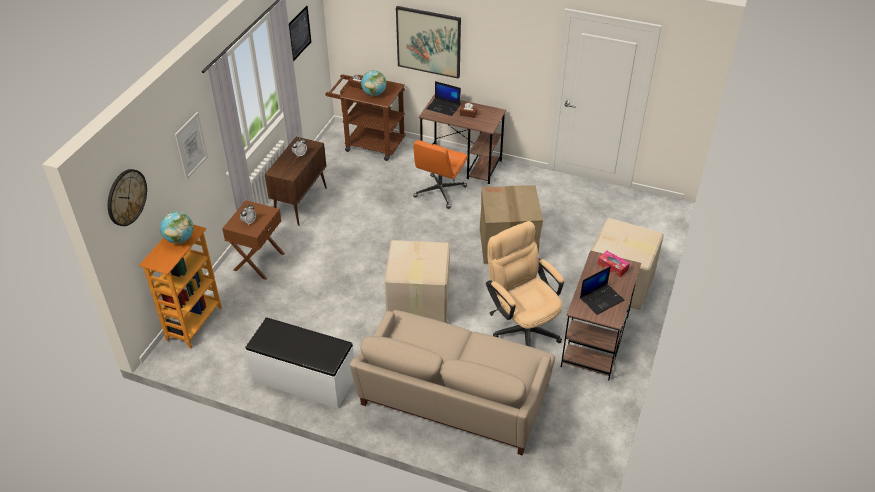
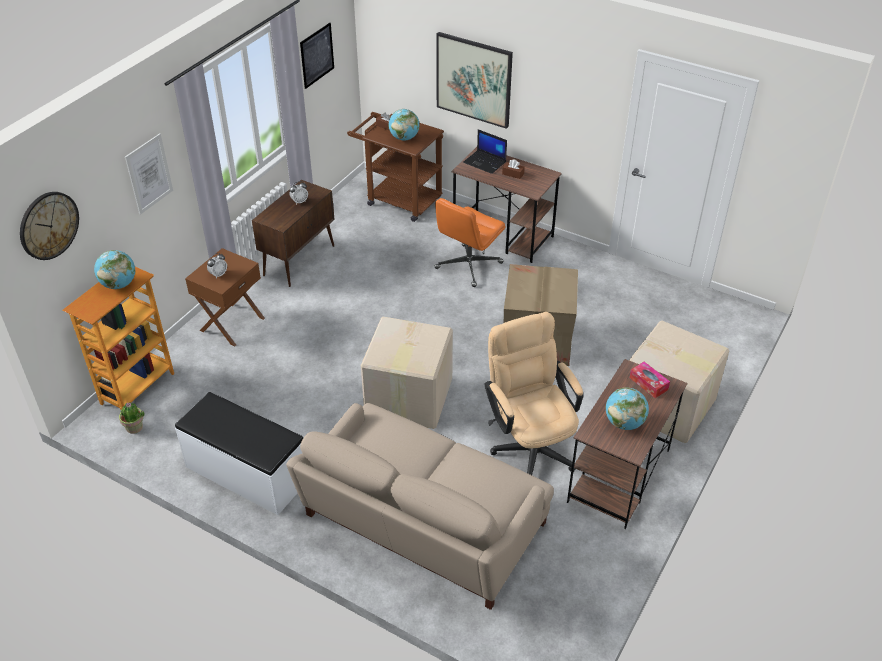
camera: 10 degrees right, 0 degrees up
laptop [580,266,624,315] -> globe [606,387,649,430]
none -> potted plant [119,402,145,434]

